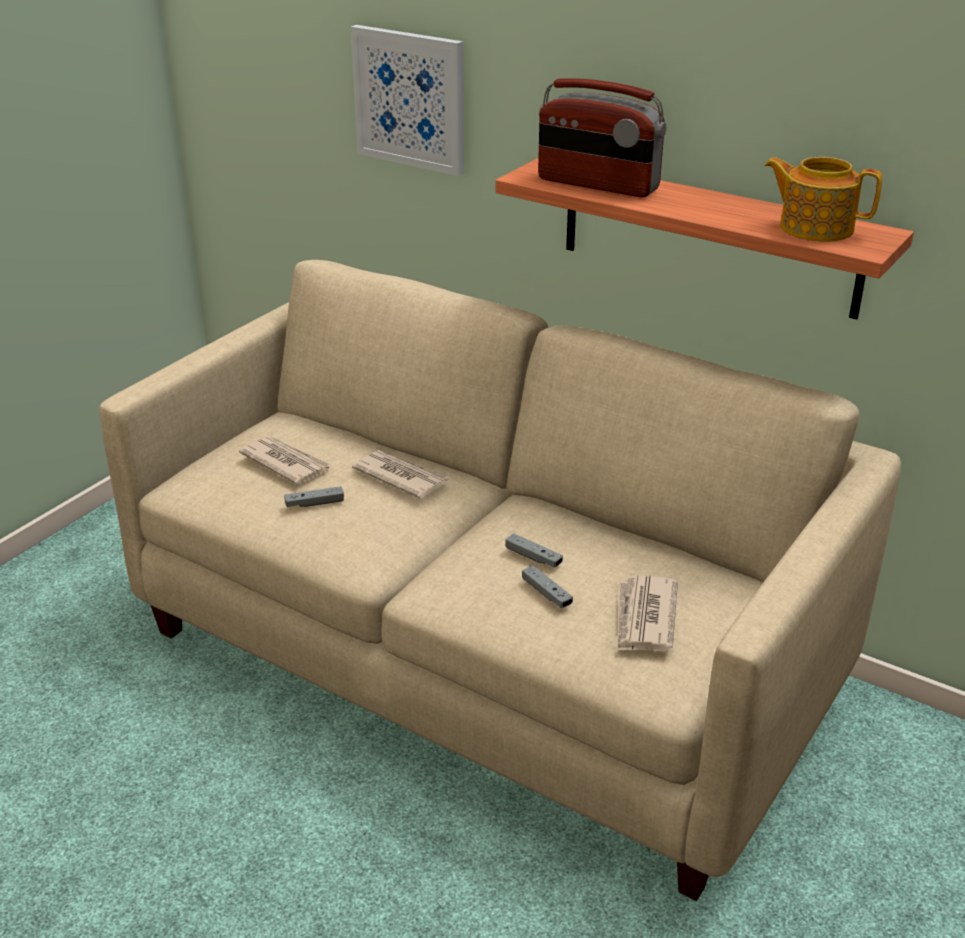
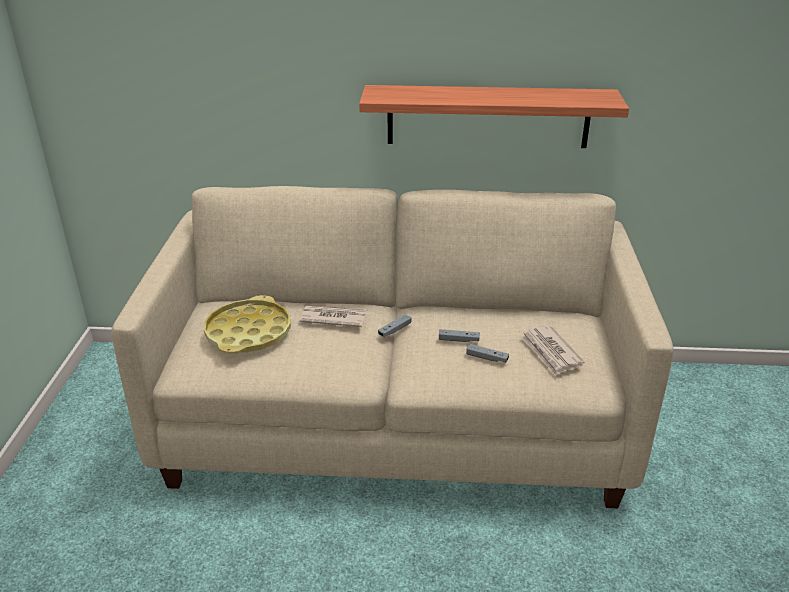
camera: 30 degrees left, 0 degrees up
newspaper [239,436,331,485] -> yellow tray [204,295,291,354]
grey game controller [284,486,344,507] -> grey game controller moved to [378,314,412,337]
picture [350,25,464,176] -> none
radio [538,78,667,197] -> none
teapot [764,157,882,242] -> none

